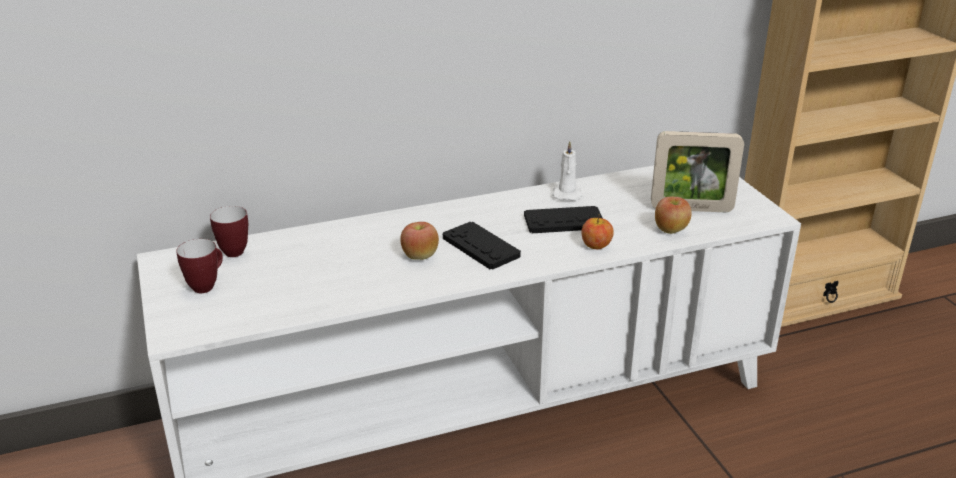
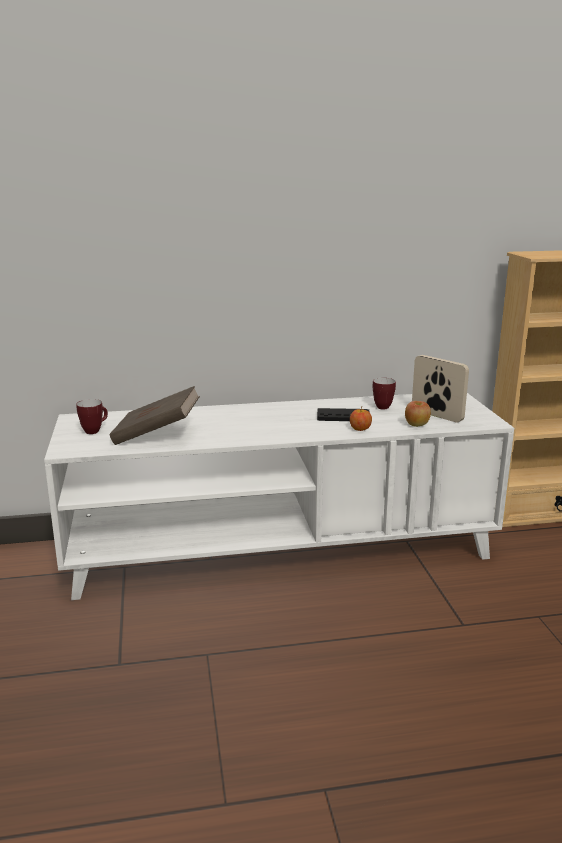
camera: 10 degrees right, 10 degrees down
mug [210,206,248,257] -> mug moved to [373,378,396,409]
apple [400,222,439,260] -> none
black game controller [443,222,521,270] -> none
white candle [552,141,582,201] -> none
picture frame [651,131,744,212] -> picture frame turned 150 degrees counterclockwise [412,355,469,422]
none -> brown book [109,386,200,445]

